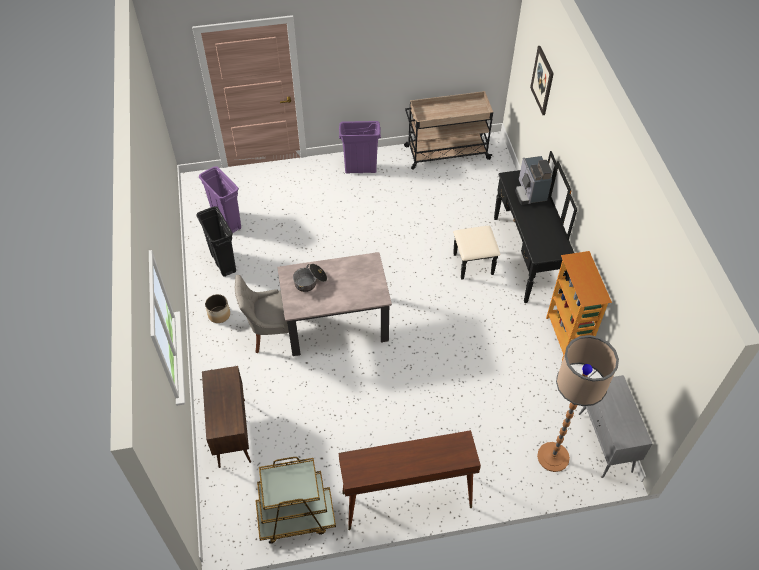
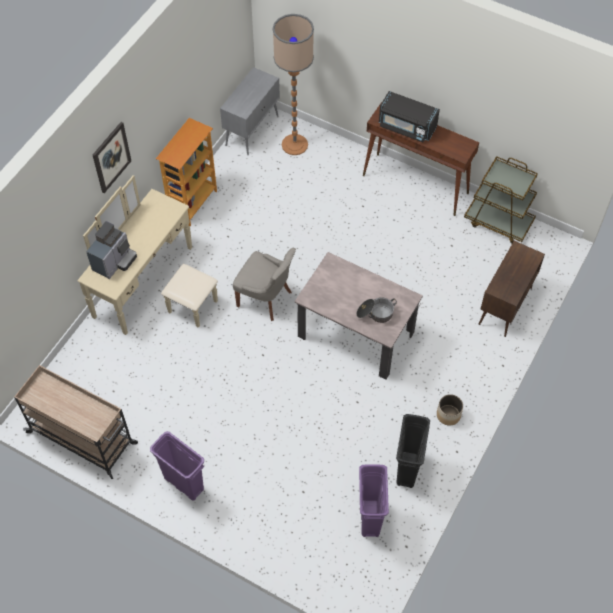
camera: 140 degrees left, 5 degrees up
grey chair [235,275,289,354] -> grey chair moved to [233,248,296,321]
black dresser [453,151,577,303] -> beige dresser [78,175,218,335]
picture [530,46,554,115] -> picture moved to [93,122,131,193]
none -> black microwave [379,91,440,142]

